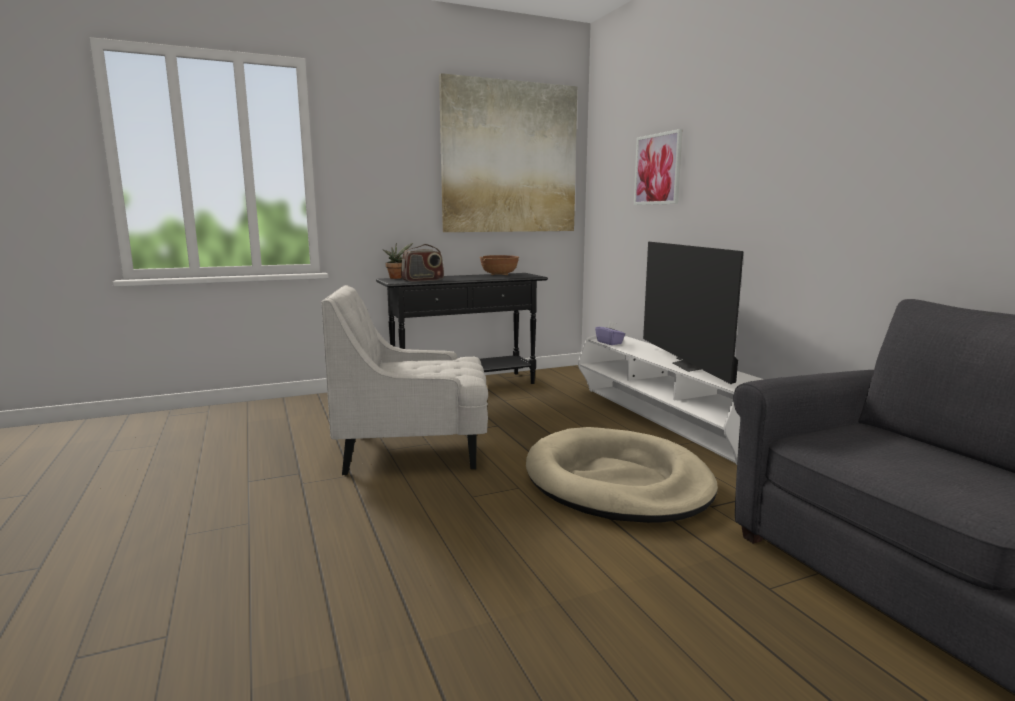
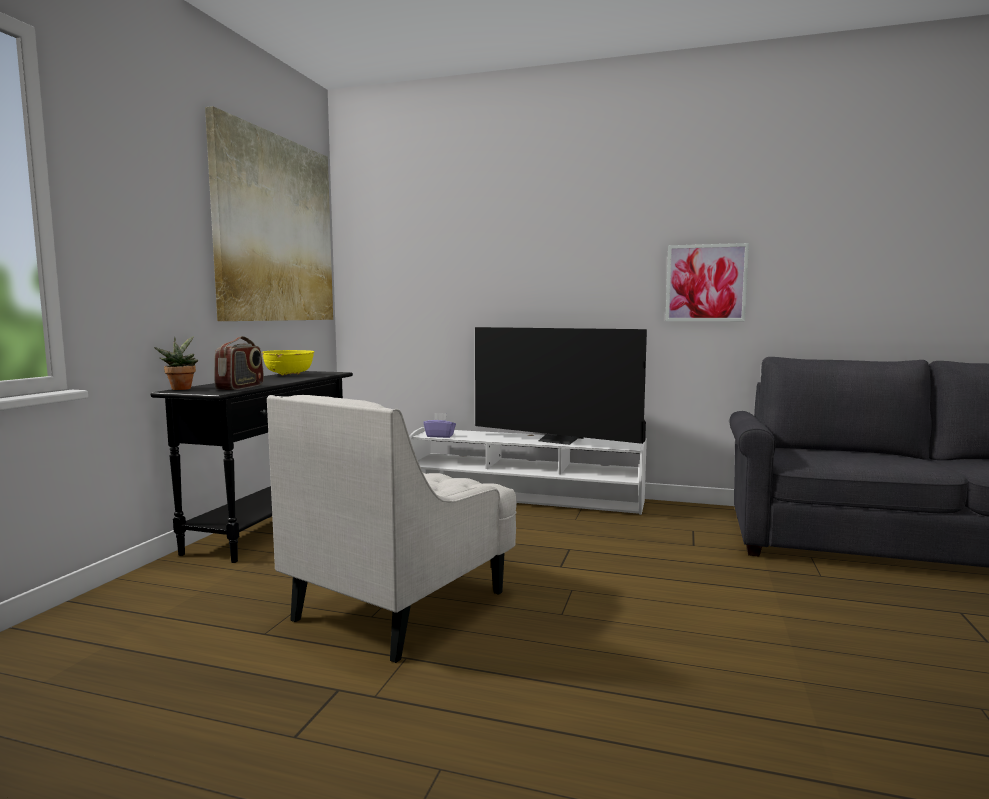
camera: 50 degrees left, 5 degrees down
brown bowl [480,255,519,275] -> yellow bowl [262,350,314,376]
beige dog bed [526,427,718,523] -> none
picture [634,129,683,205] -> picture moved to [665,243,749,321]

